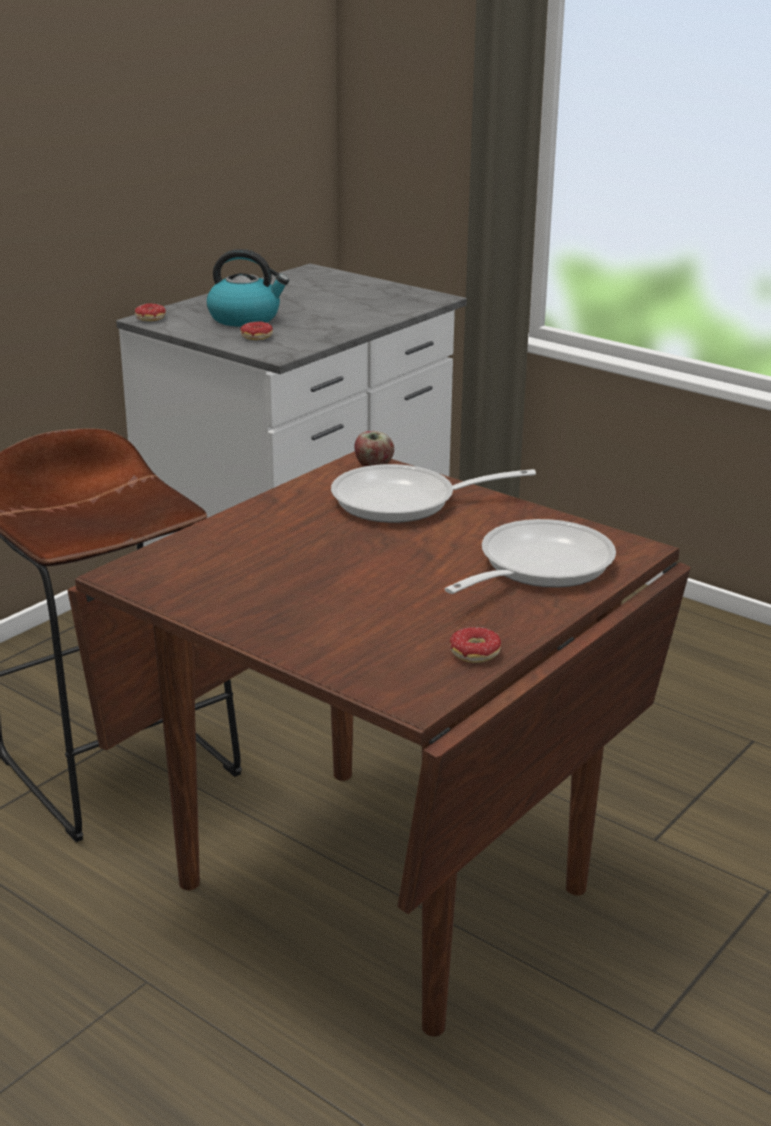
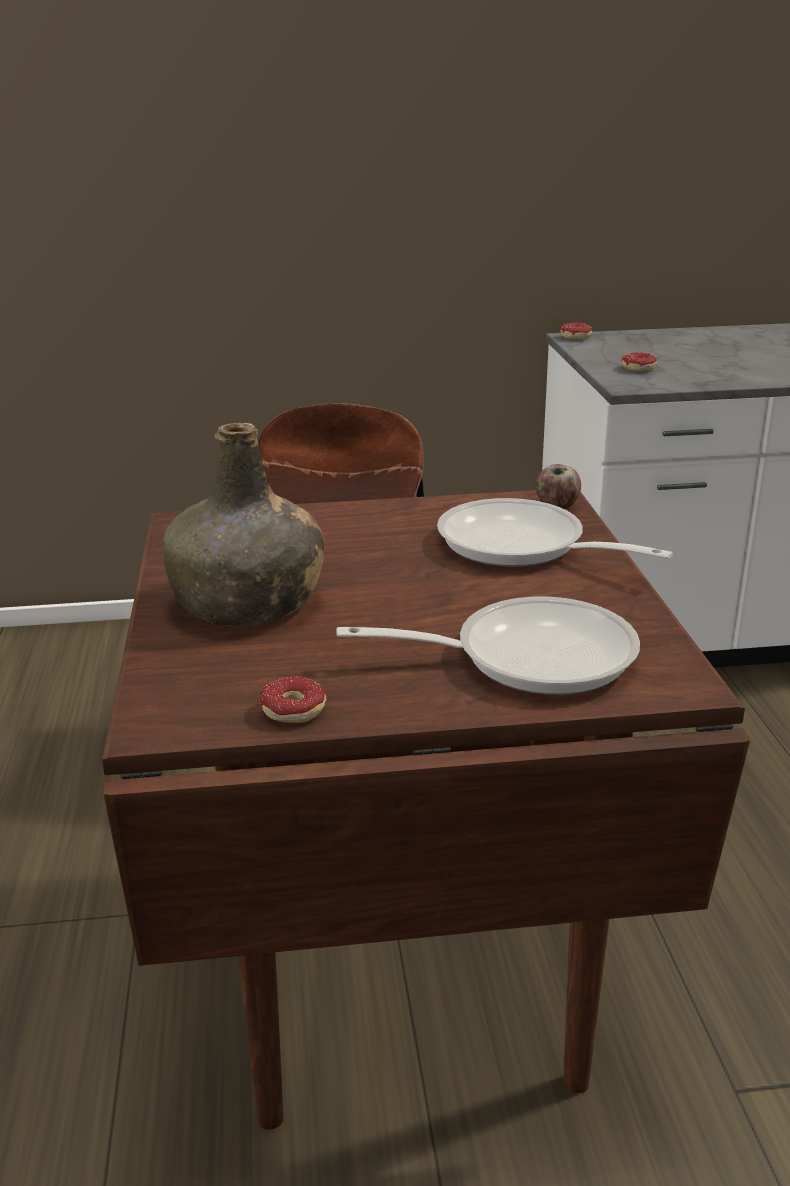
camera: 45 degrees right, 0 degrees up
kettle [206,249,289,327] -> none
none -> green bottle [162,423,324,626]

